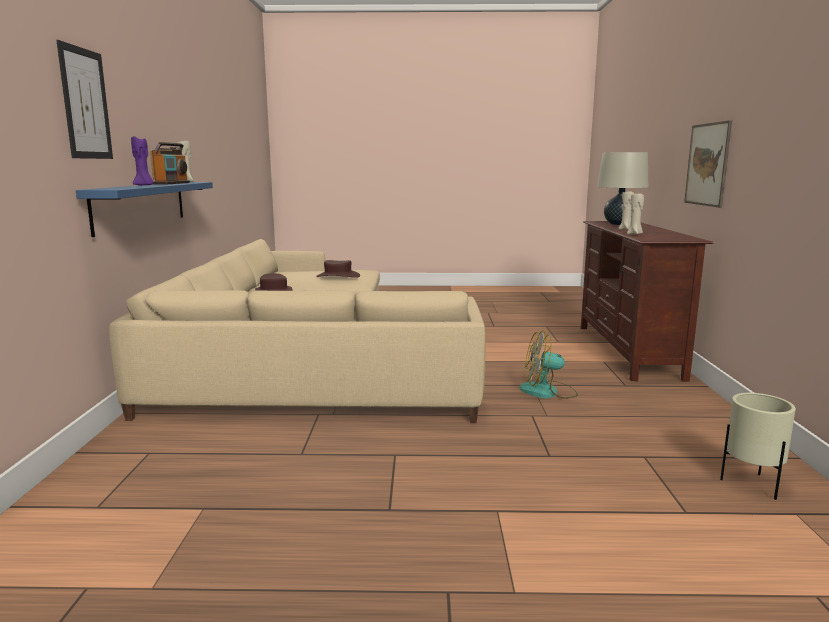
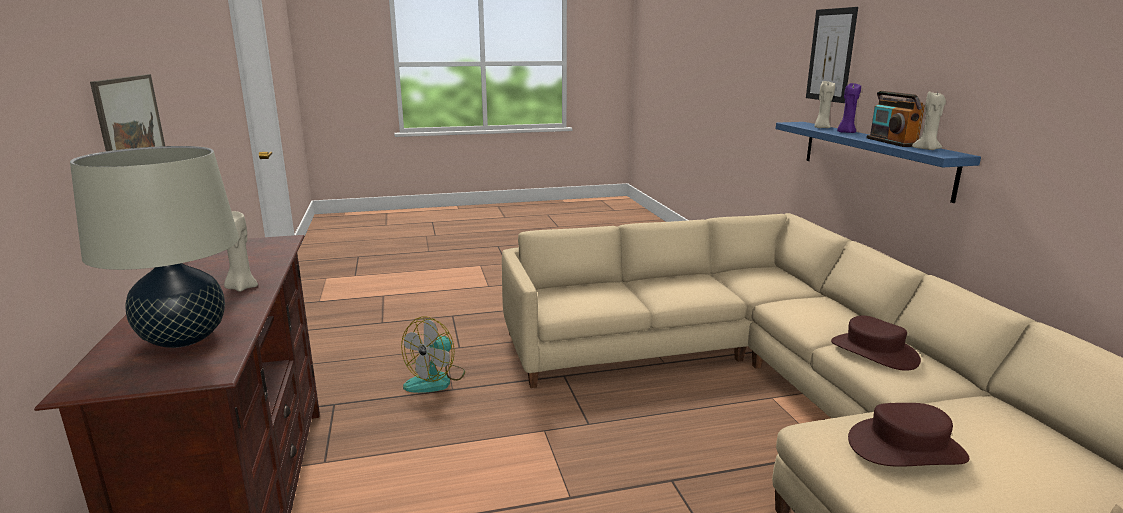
camera: 165 degrees right, 5 degrees up
fan [520,330,578,399] -> fan turned 135 degrees clockwise [401,317,465,393]
beige candle [627,193,644,234] -> beige candle moved to [814,81,835,128]
beige planter [720,393,796,500] -> none

